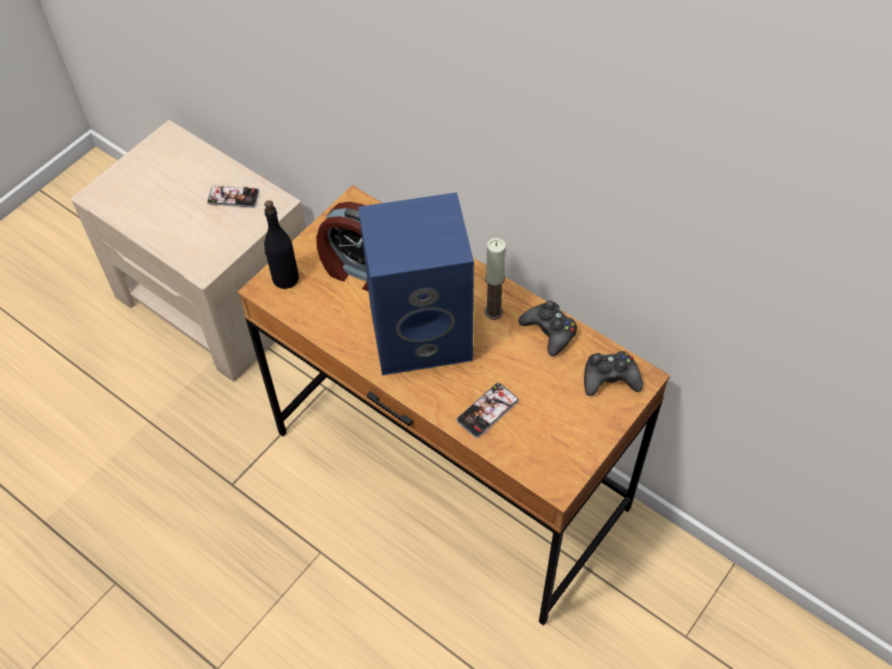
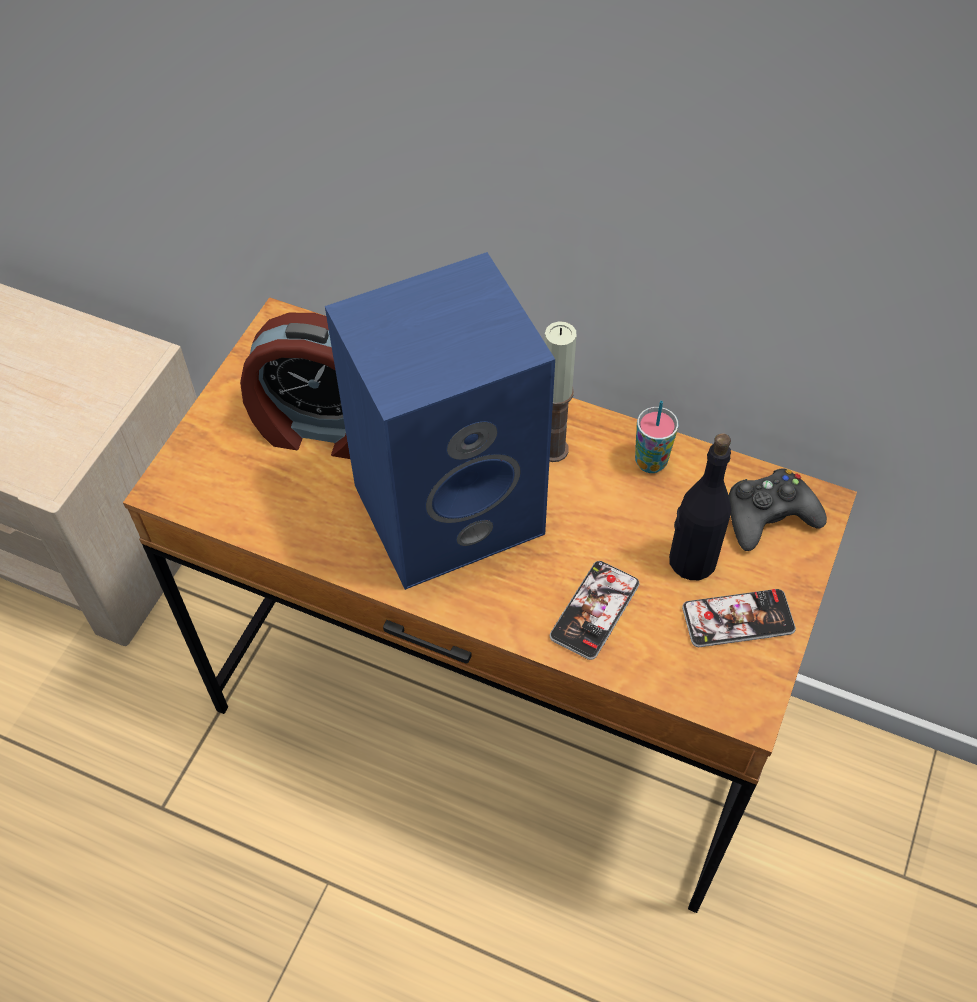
camera: 15 degrees left, 0 degrees up
phone [207,185,260,208] -> phone moved to [682,589,796,647]
black bottle [264,200,299,289] -> black bottle moved to [669,433,731,580]
black game controller [518,300,577,357] -> cup [635,401,679,473]

